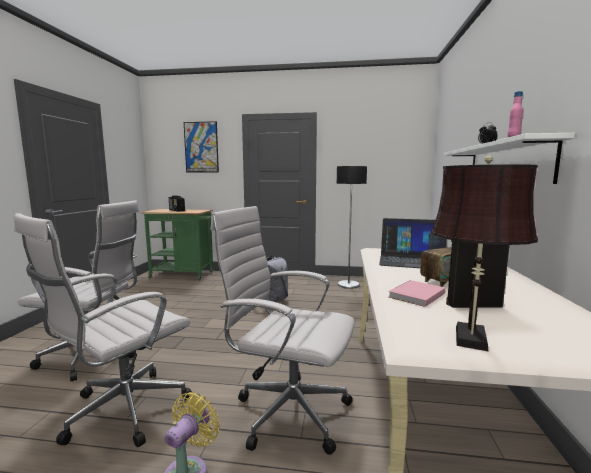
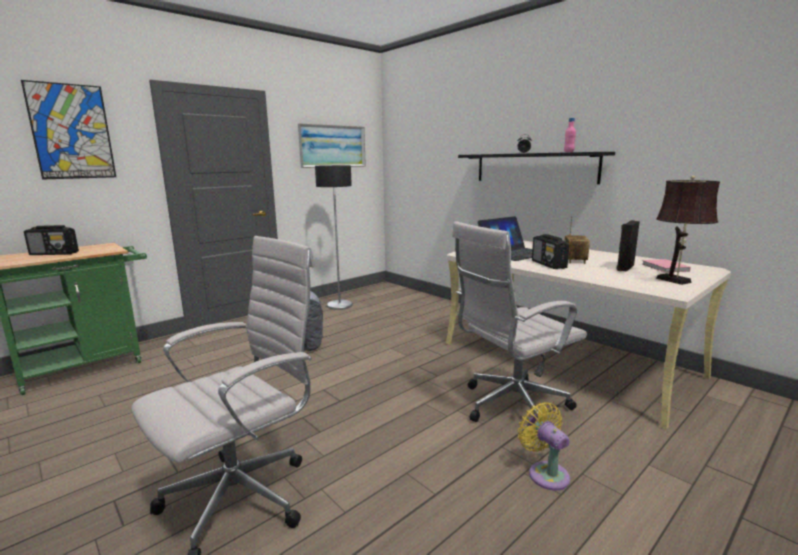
camera: 50 degrees left, 5 degrees up
white office chair [14,213,192,447] -> none
pink book [388,280,446,307] -> pink book moved to [642,259,691,273]
white shelf [444,133,575,184] -> black shelf [458,152,615,184]
none -> picture [298,123,366,168]
none -> radio [532,234,569,269]

